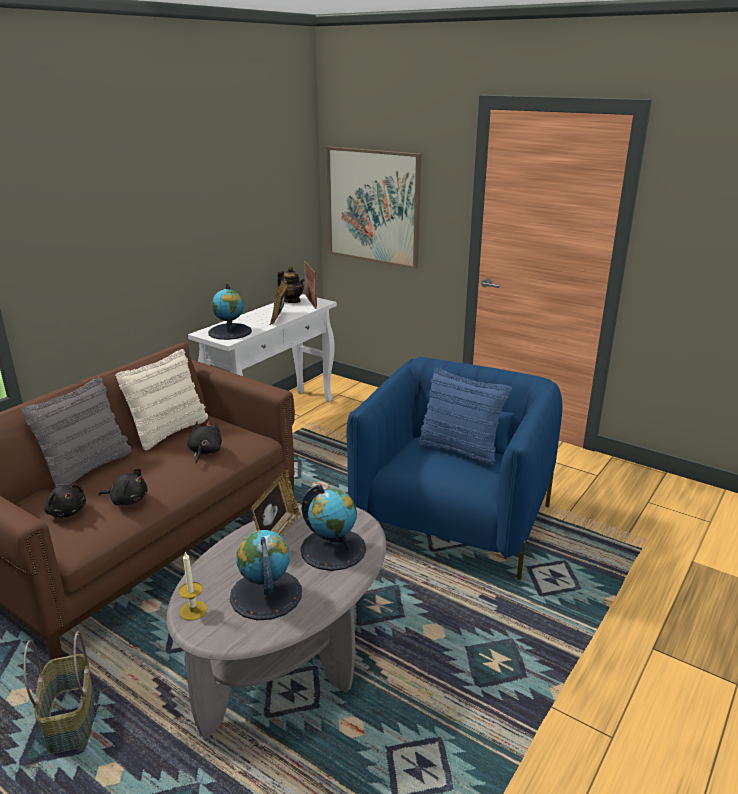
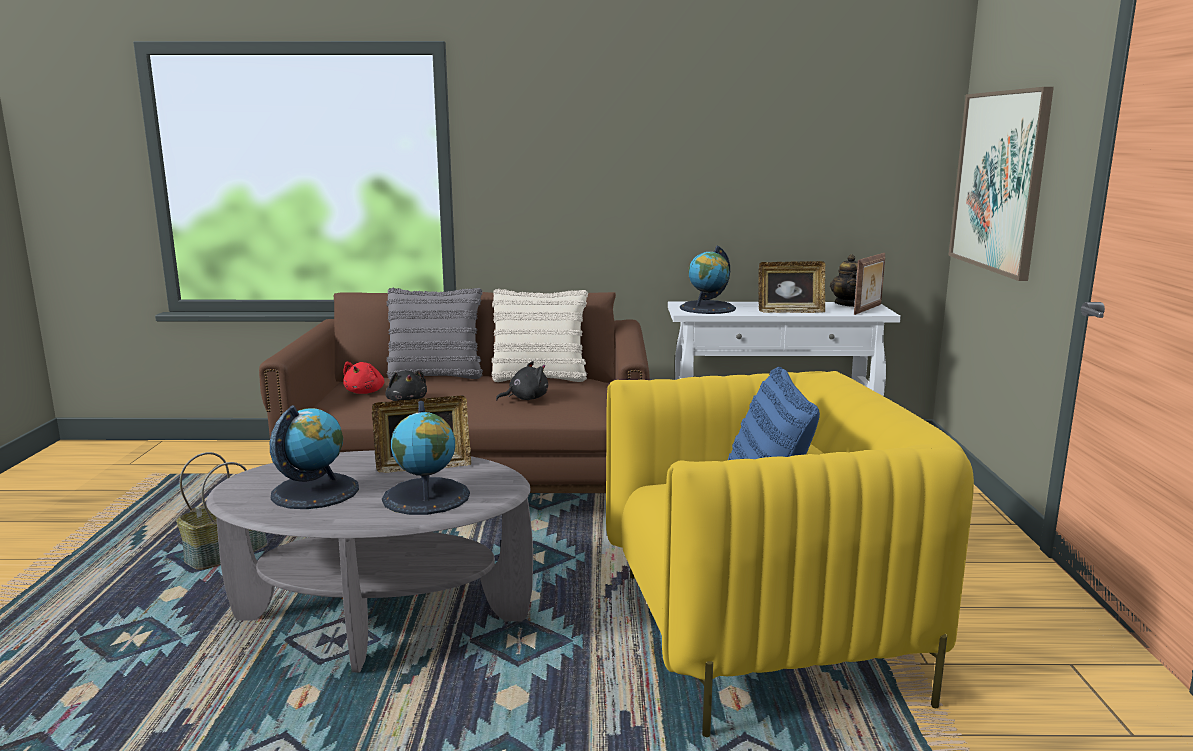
camera: 55 degrees right, 10 degrees down
black plush toy [44,484,86,518] -> red plush toy [343,362,384,394]
candle [178,552,207,620] -> none
picture frame [269,278,287,325] -> picture frame turned 150 degrees counterclockwise [758,261,825,313]
blue armchair [347,357,562,580] -> yellow armchair [606,371,974,737]

